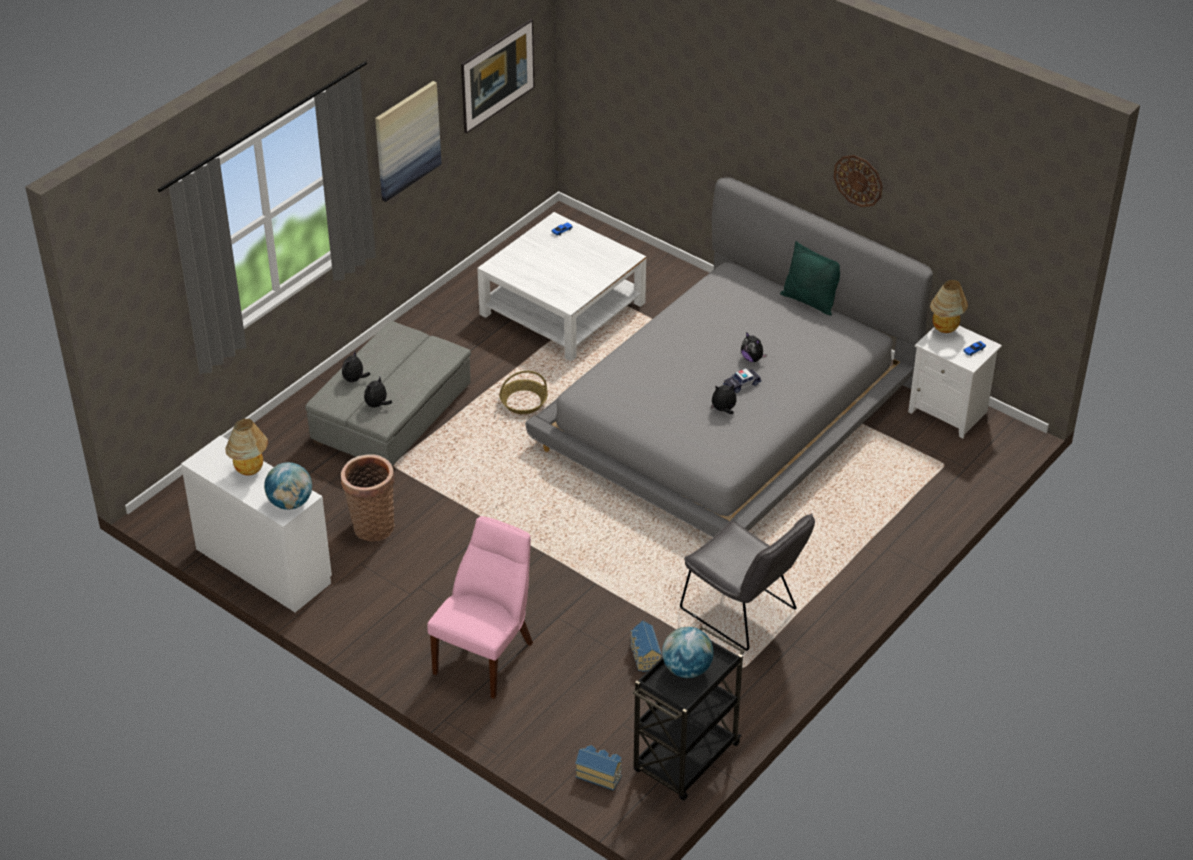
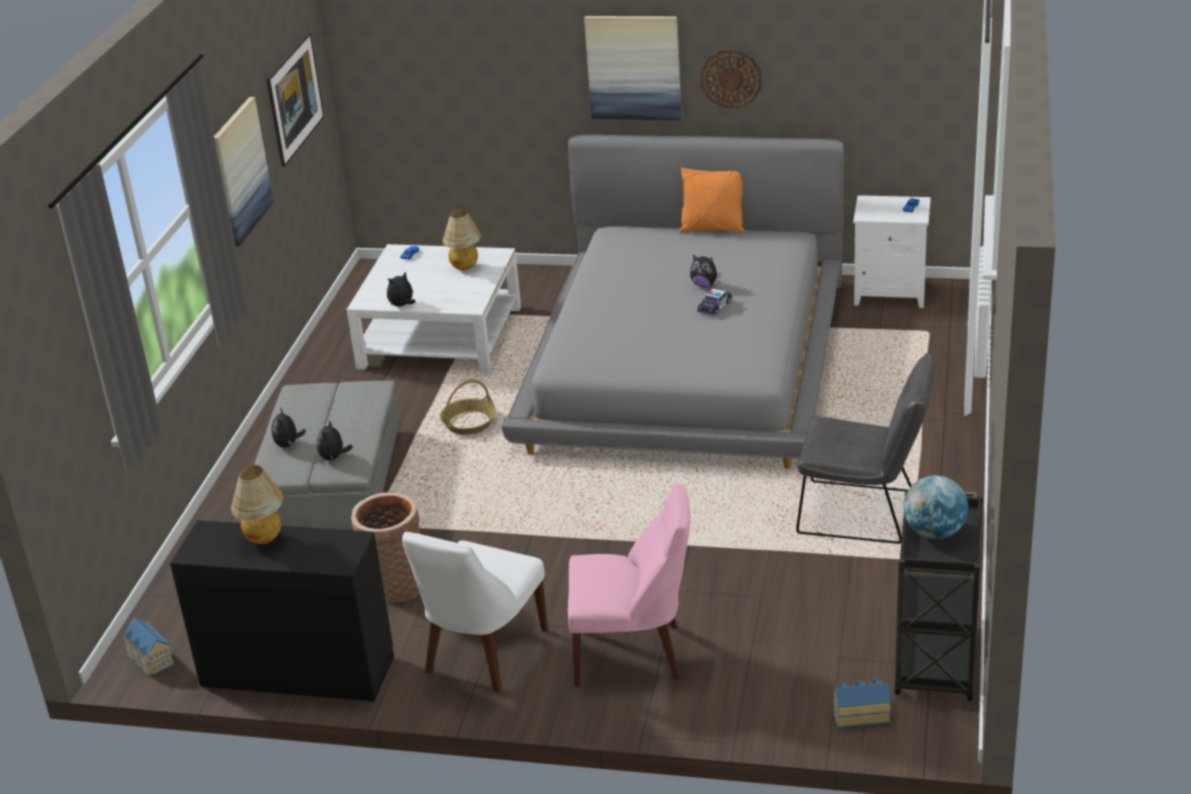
camera: 25 degrees left, 10 degrees down
white desk [181,435,332,612] -> black desk [170,520,394,701]
globe [264,462,312,510] -> none
pink chair [427,516,533,699] -> pink chair turned 90 degrees clockwise [568,483,690,687]
toy house [630,621,662,672] -> toy house moved to [122,618,174,676]
plush toy [711,384,737,414] -> plush toy moved to [387,271,416,307]
green pillow [780,241,840,316] -> orange pillow [679,167,745,233]
table lamp [930,280,968,333] -> table lamp moved to [443,209,481,270]
none -> white chair [402,532,548,692]
none -> picture [584,16,682,120]

